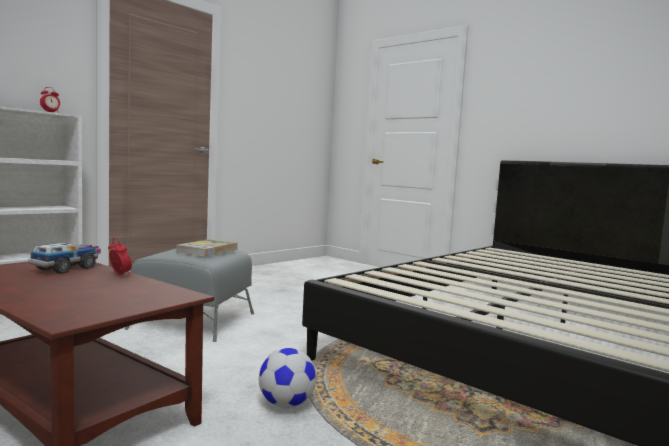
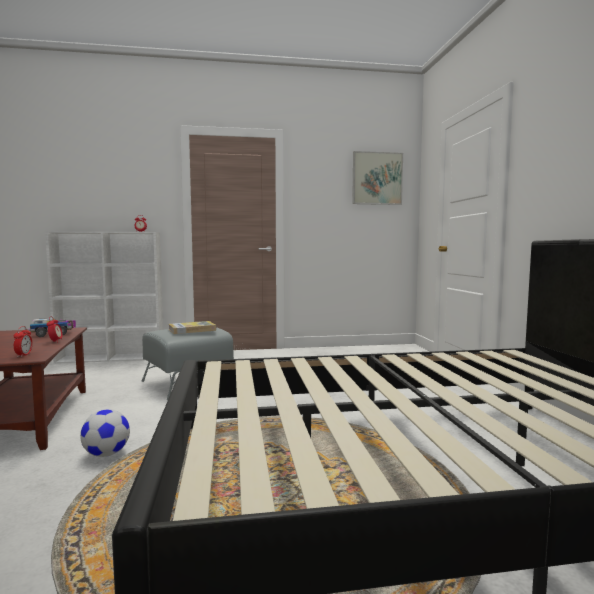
camera: 40 degrees right, 0 degrees up
none -> alarm clock [14,326,32,357]
none -> picture [352,151,403,205]

